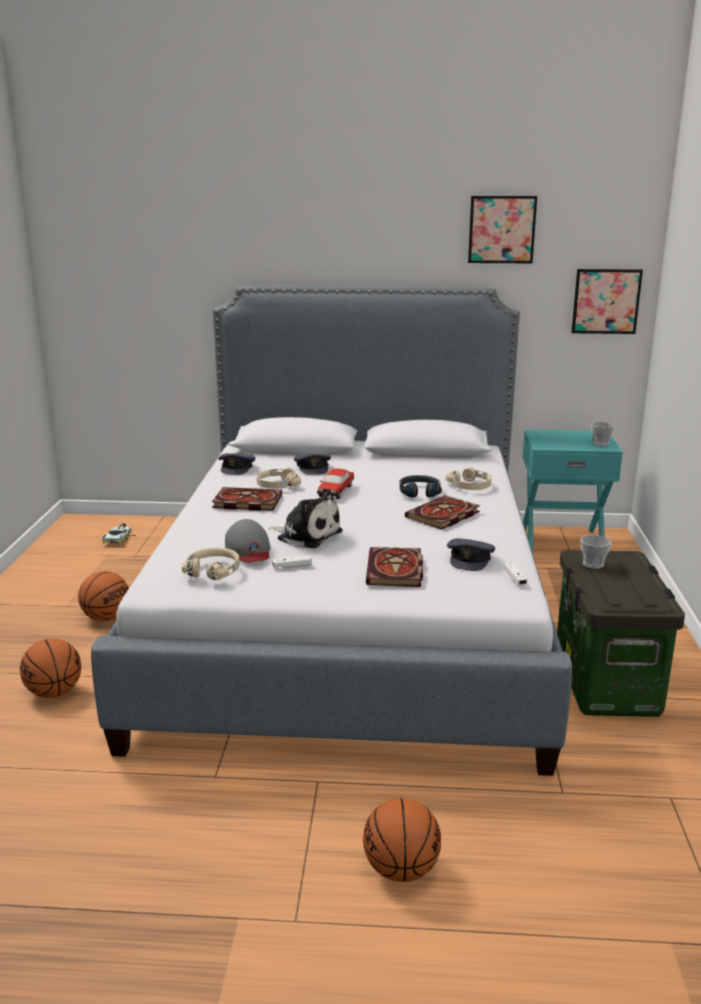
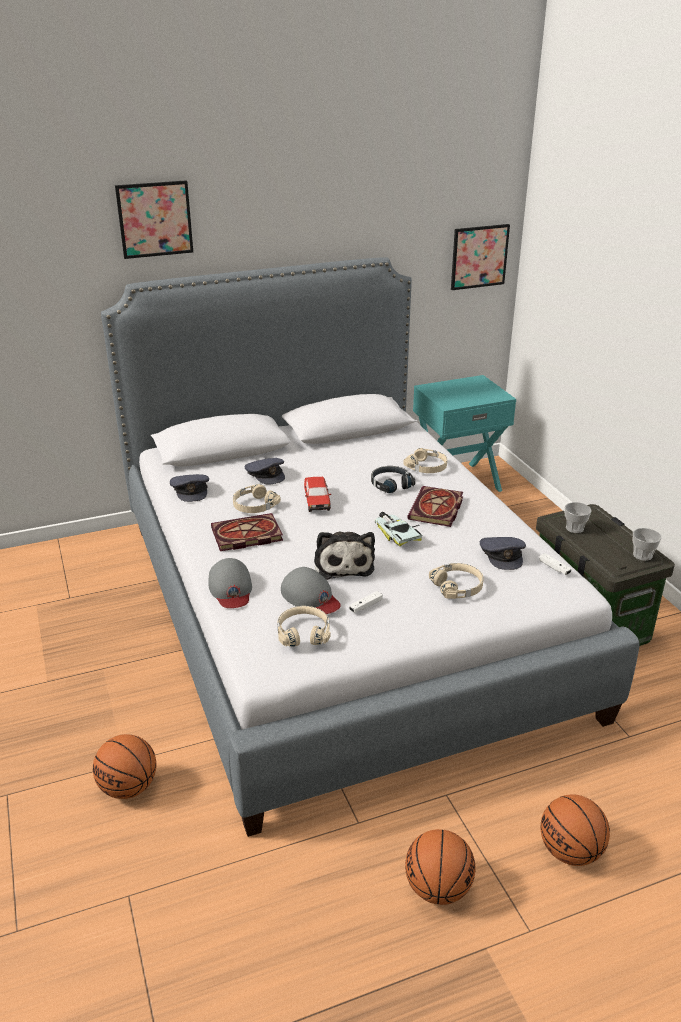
camera: 25 degrees left, 10 degrees up
basketball [78,571,129,621] -> basketball moved to [405,829,476,905]
toy car [102,523,136,543] -> toy car moved to [375,512,422,546]
plush toy [268,491,343,548] -> plush toy turned 75 degrees clockwise [314,531,375,580]
book [366,547,423,587] -> beige headphones [429,563,483,599]
picture [468,196,537,263] -> picture moved to [115,180,193,259]
cup [591,422,614,446] -> cup moved to [633,528,662,561]
none -> grey cap [209,558,252,608]

